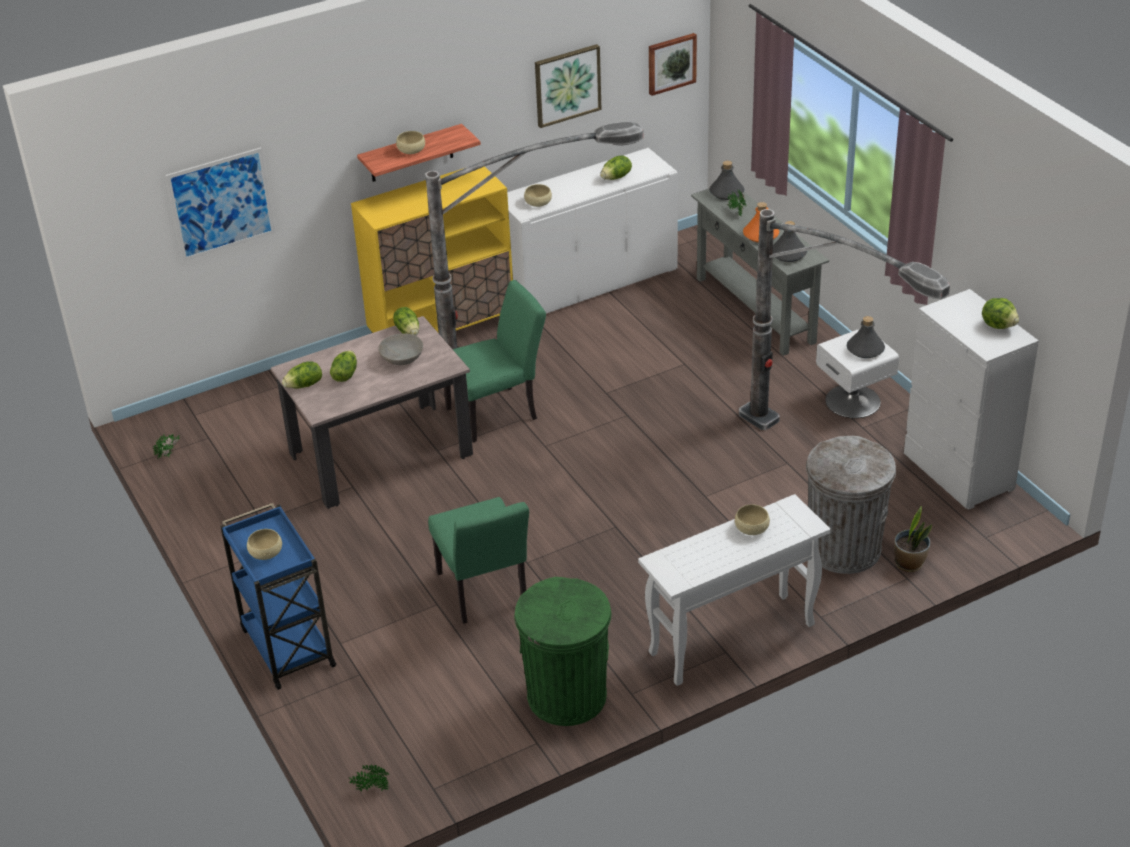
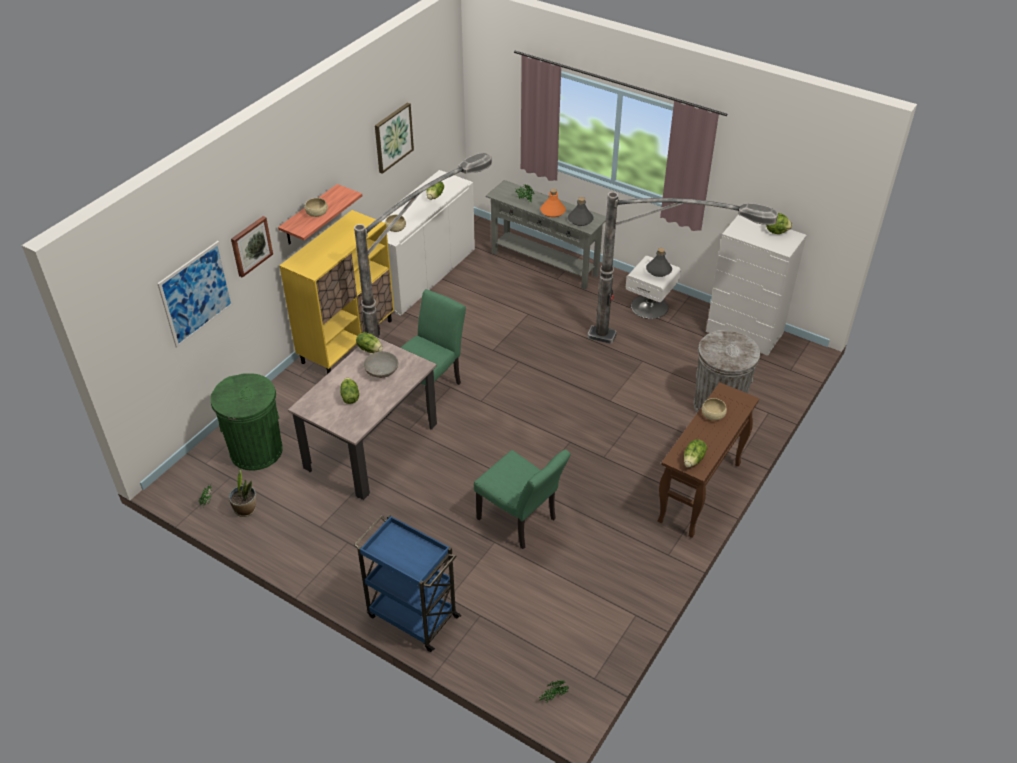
camera: 30 degrees left, 5 degrees up
beige bowl [247,529,282,560] -> none
lettuce [282,361,322,388] -> lettuce moved to [684,439,707,467]
green trash can [514,577,611,726] -> green trash can moved to [211,373,283,471]
white console table [638,494,831,686] -> brown console table [658,382,759,538]
picture [649,33,697,96] -> picture moved to [231,216,273,278]
grey bottle [709,161,744,200] -> none
potted plant [894,506,932,572] -> potted plant moved to [229,469,256,517]

